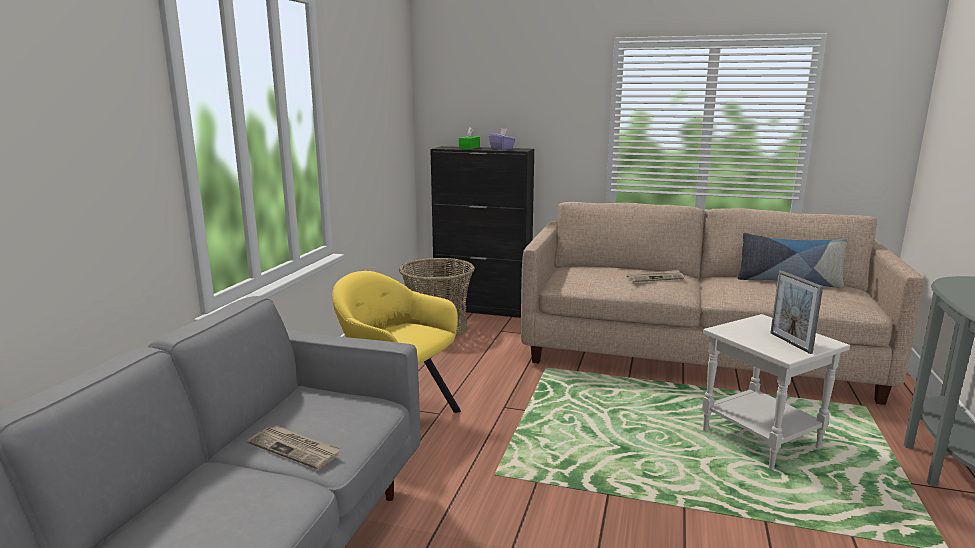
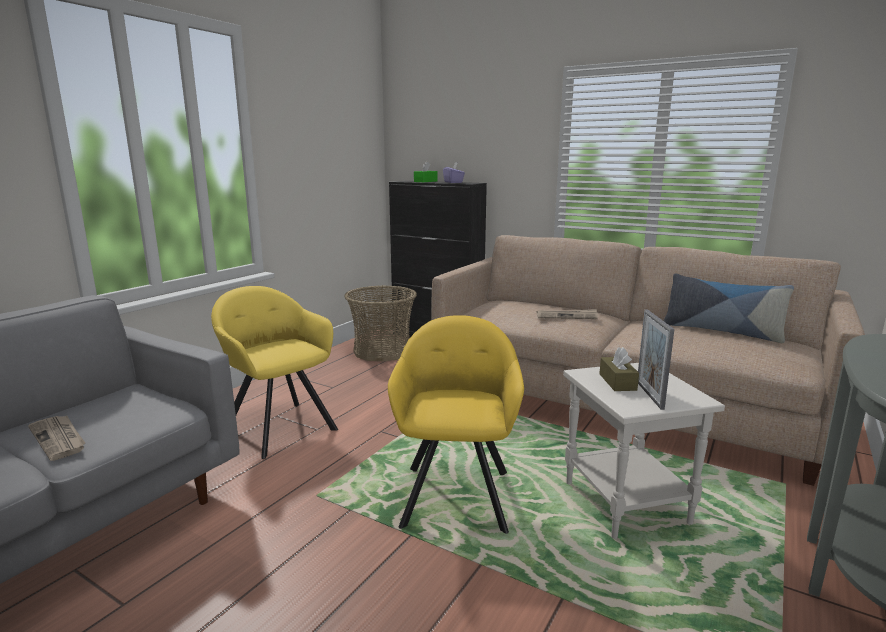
camera: 15 degrees right, 0 degrees up
none -> yellow armchair [388,315,524,534]
none -> brown tissue box [599,347,639,391]

